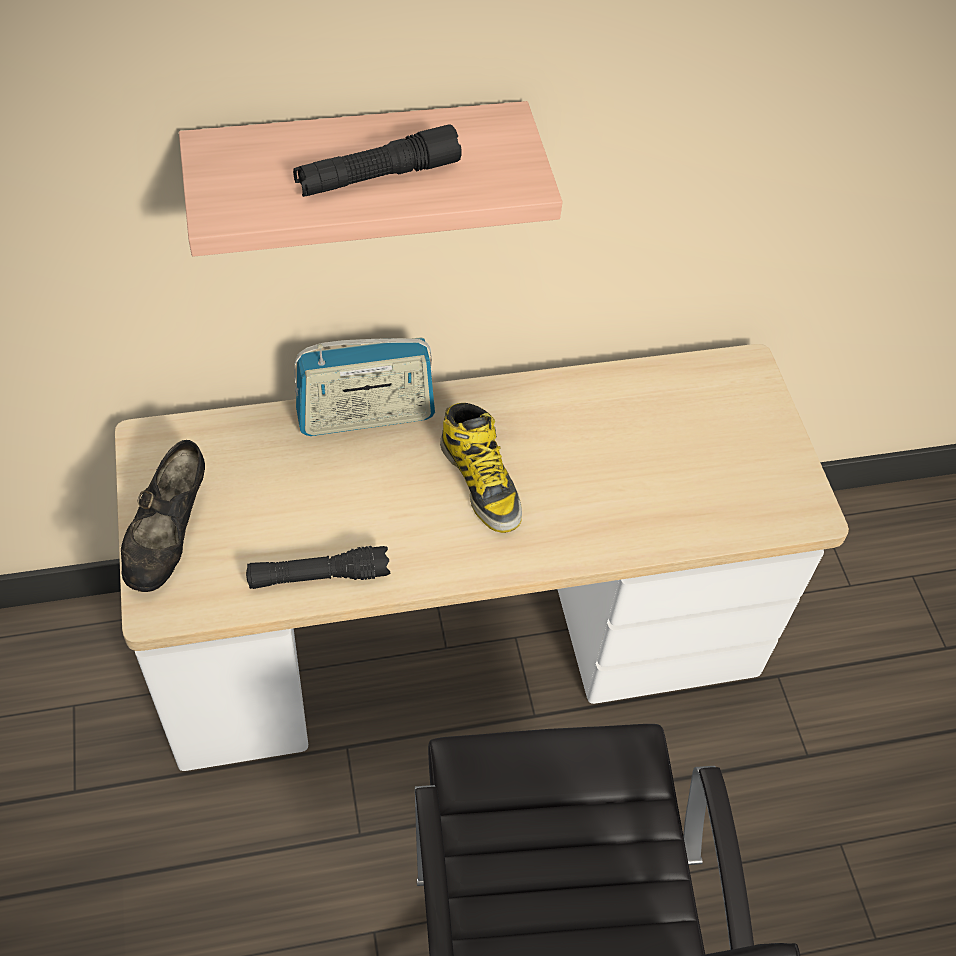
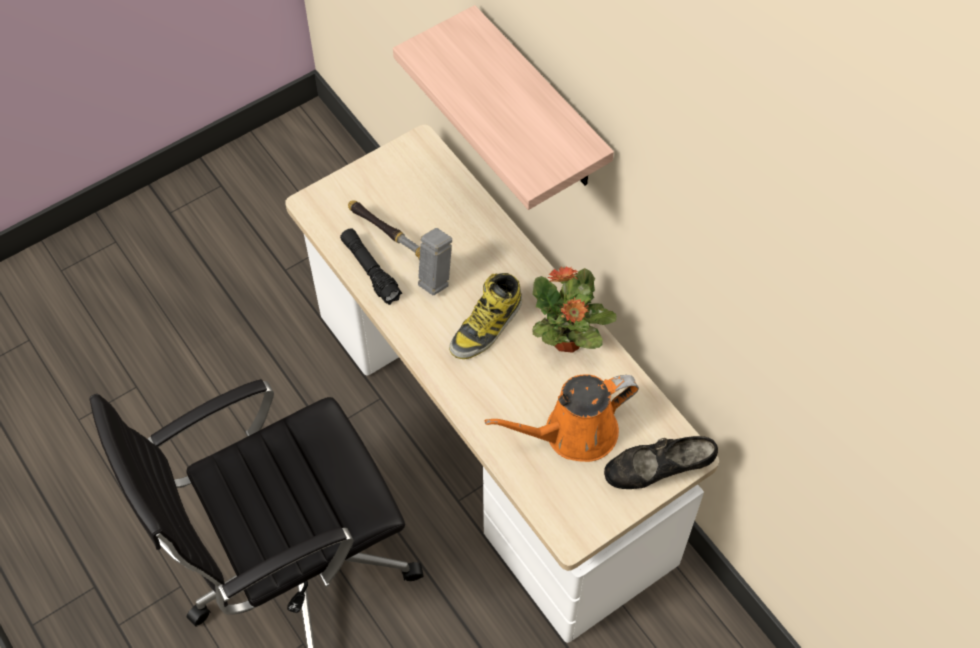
camera: 70 degrees right, 5 degrees up
black shoe [121,440,205,592] -> black shoe moved to [604,436,718,489]
black flashlight [293,125,461,197] -> none
radio [294,337,435,436] -> none
none -> hammer [348,200,452,295]
none -> orange watering can [485,374,639,462]
none -> potted plant [532,266,617,353]

